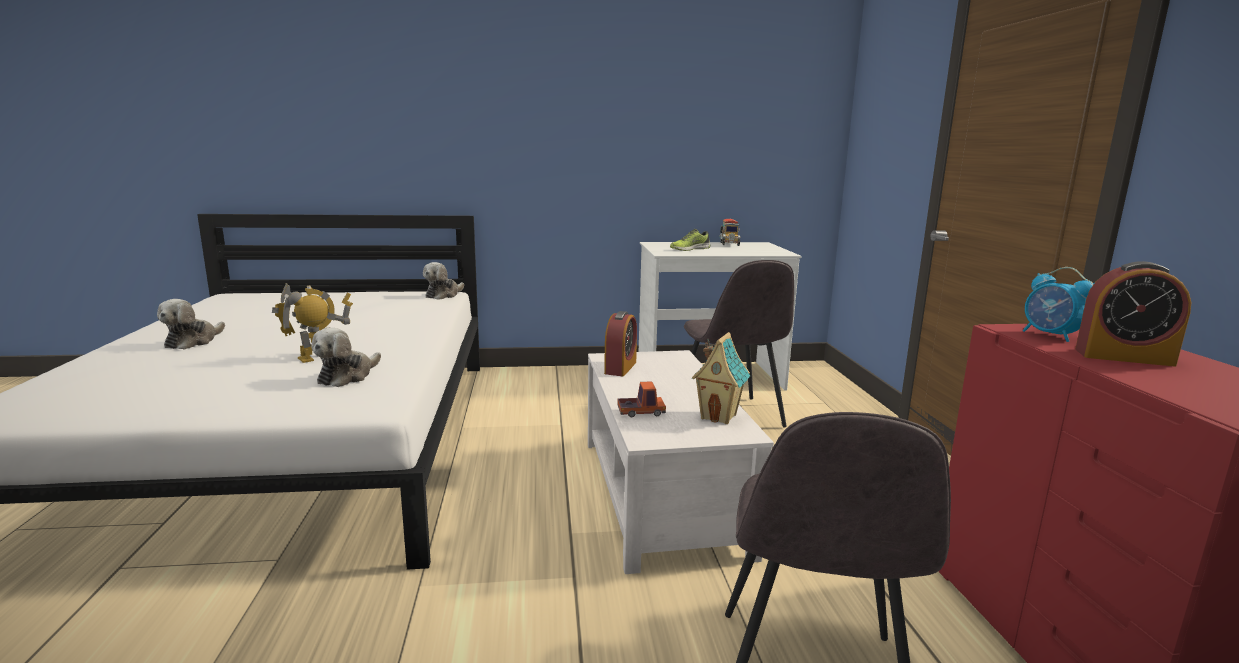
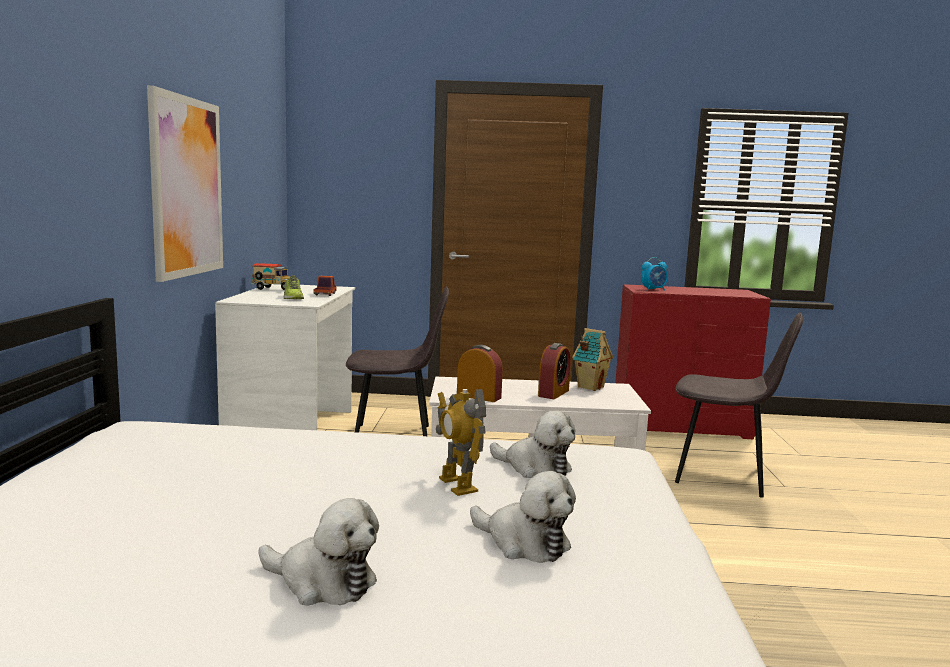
camera: 80 degrees left, 5 degrees down
plush toy [423,262,464,299] -> plush toy moved to [470,471,576,563]
toy truck [617,381,666,417] -> toy truck moved to [313,276,337,296]
alarm clock [1075,261,1191,367] -> alarm clock moved to [538,343,571,399]
none -> picture [147,85,223,282]

